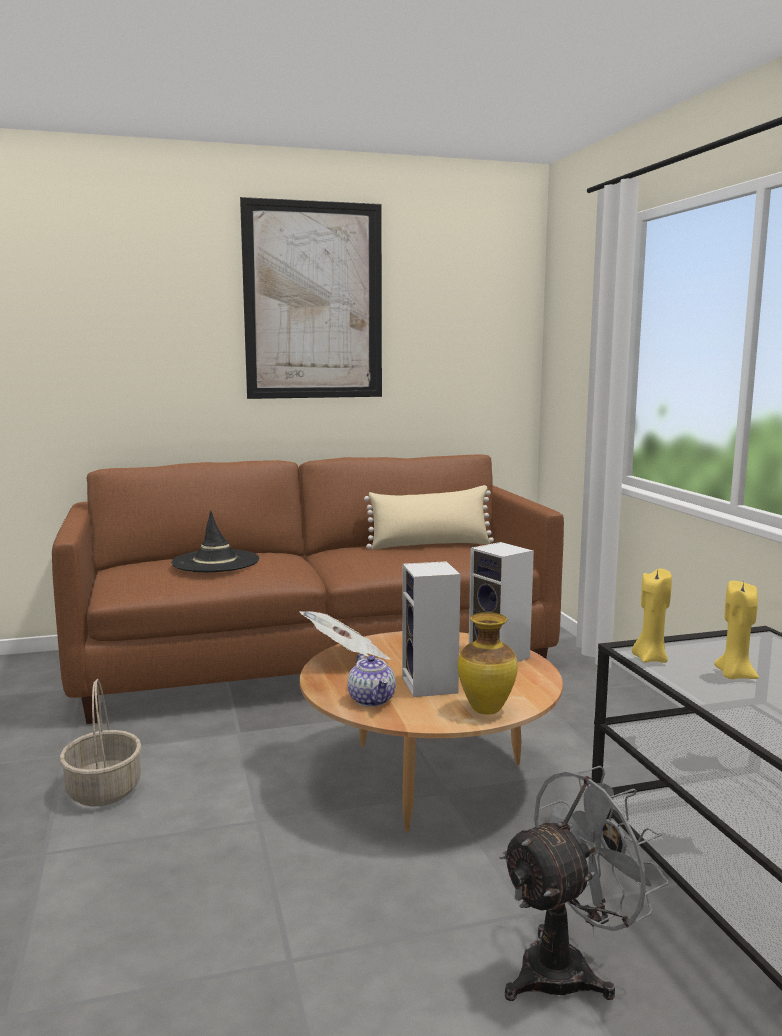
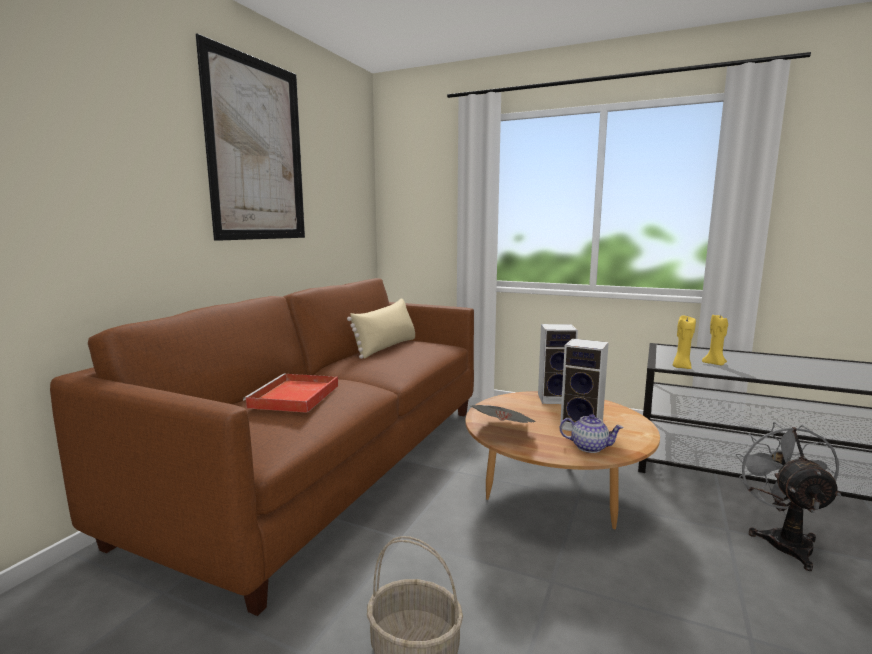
camera: 50 degrees left, 0 degrees up
black hat [171,511,259,572] -> red tray [243,373,338,413]
vase [458,612,518,715] -> none

